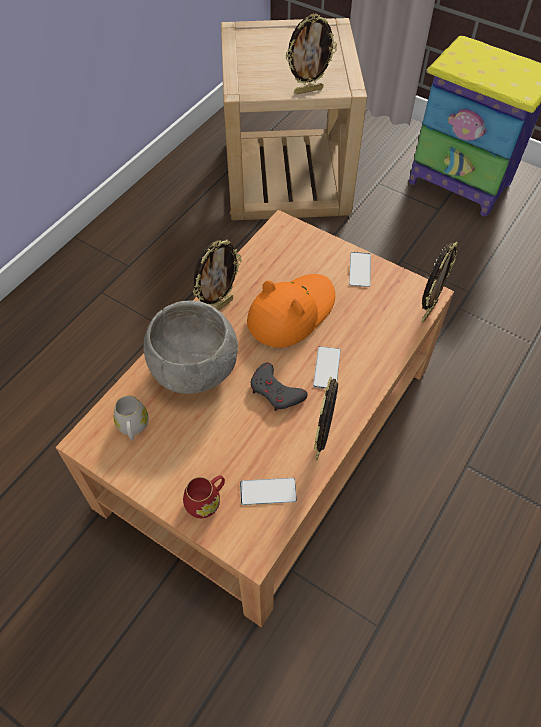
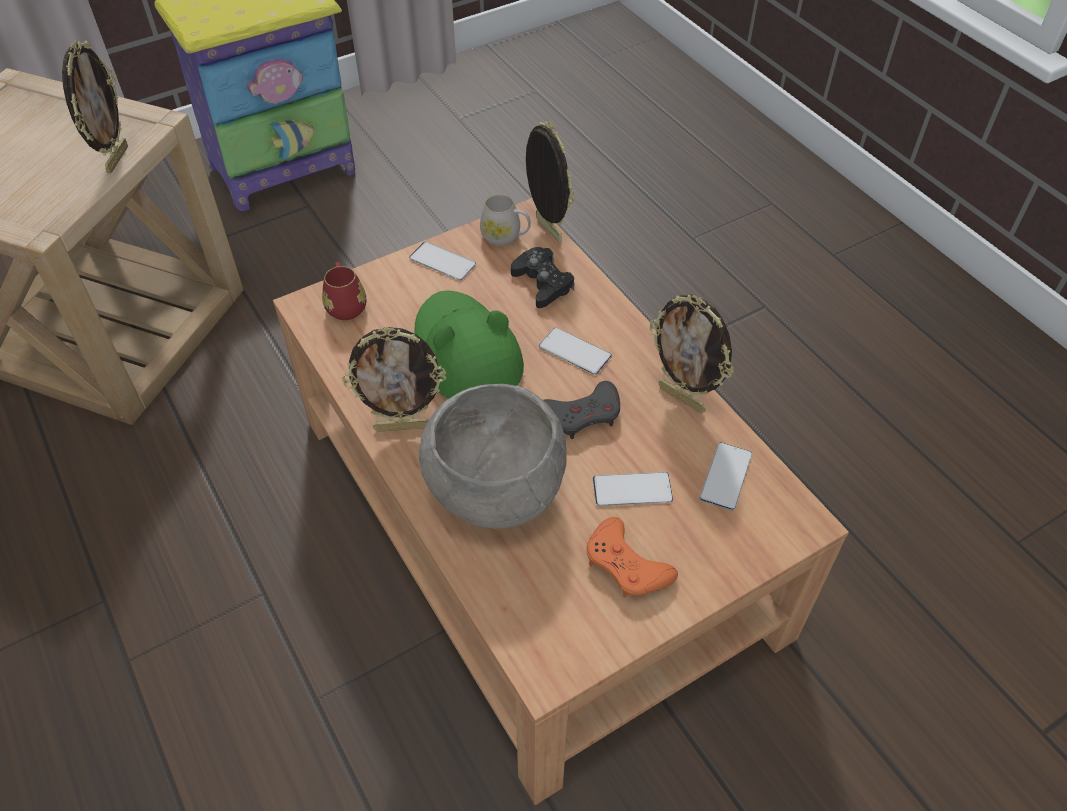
camera: 65 degrees left, 5 degrees down
white mug [114,395,149,440] -> white mug moved to [480,194,531,246]
red mug [183,475,225,518] -> red mug moved to [322,262,366,320]
picture frame [193,239,242,310] -> picture frame turned 105 degrees clockwise [342,327,446,432]
orange hat [247,274,335,347] -> green hat [414,290,524,399]
none -> black game controller [511,247,575,308]
none -> orange game controller [587,517,678,598]
none -> phone [593,472,673,506]

